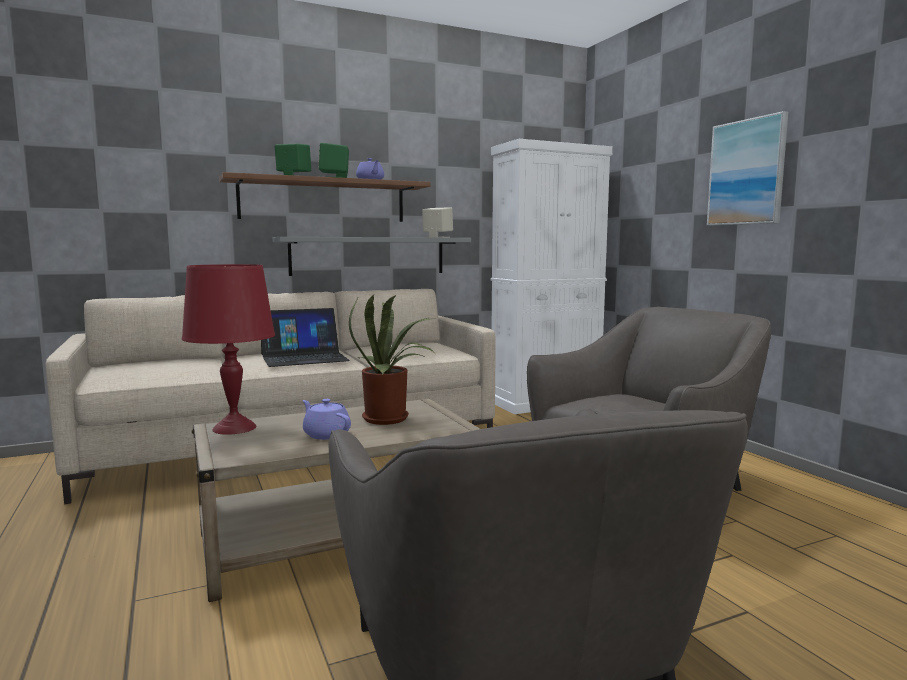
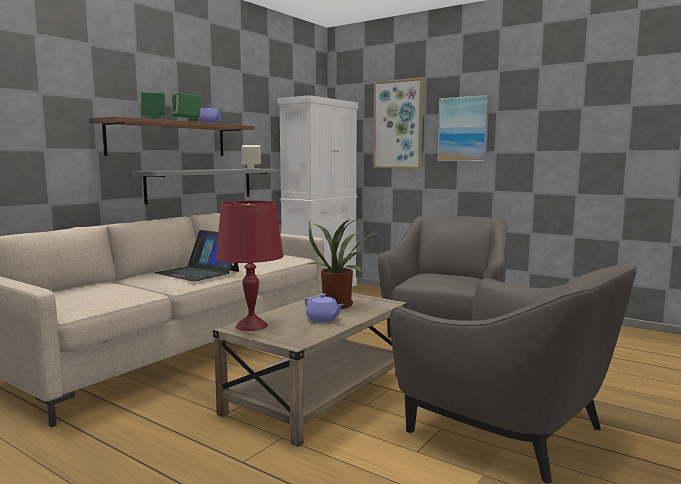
camera: 30 degrees left, 0 degrees up
laptop [261,308,350,367] -> laptop turned 90 degrees clockwise [154,230,239,282]
purple teapot [302,399,351,440] -> purple teapot turned 150 degrees counterclockwise [305,294,344,322]
none -> picture [373,78,423,168]

